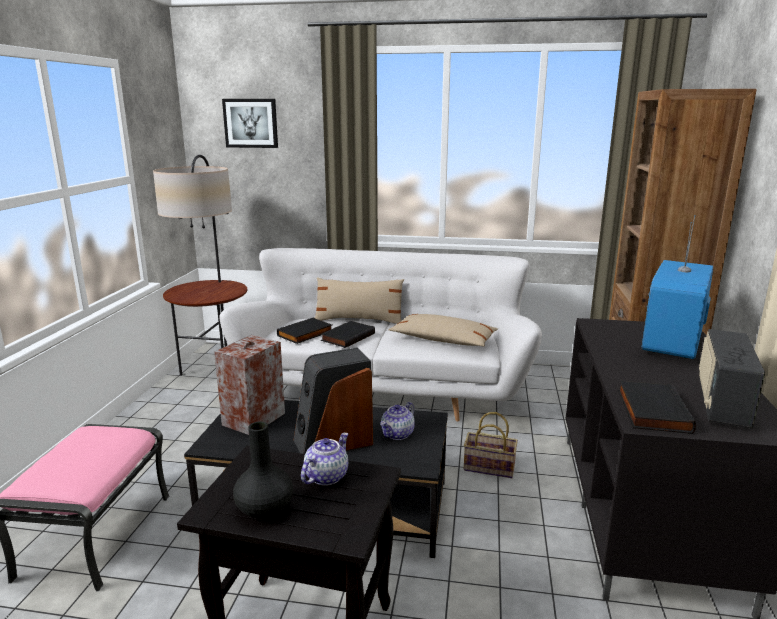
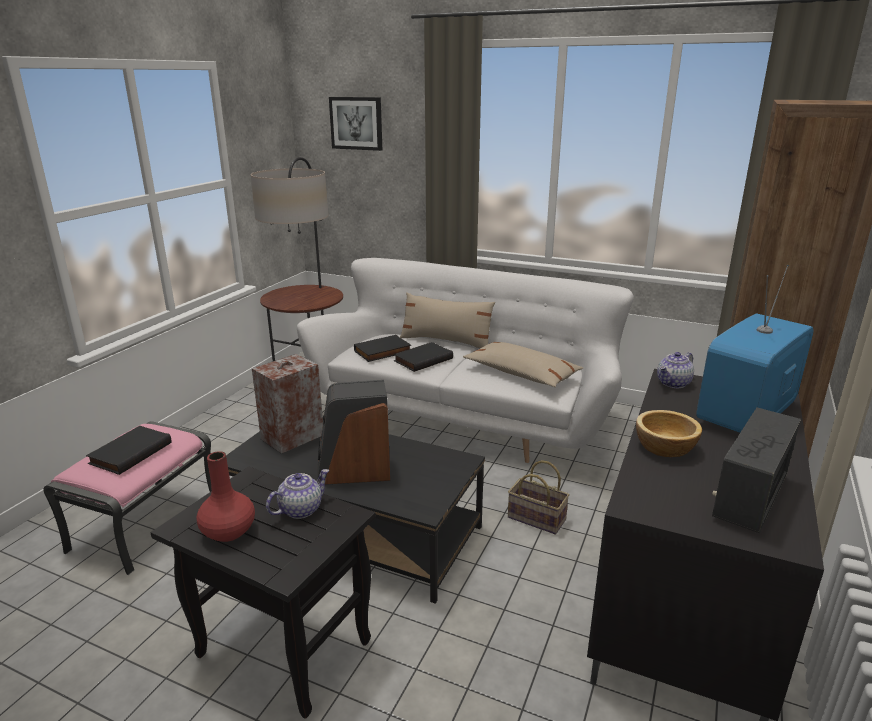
camera: 15 degrees right, 5 degrees up
black vase [233,421,293,519] -> red vase [196,451,255,542]
teapot [380,402,415,440] -> teapot moved to [657,352,694,388]
black book [618,381,696,434] -> black book moved to [86,426,172,475]
none -> bowl [636,410,702,457]

